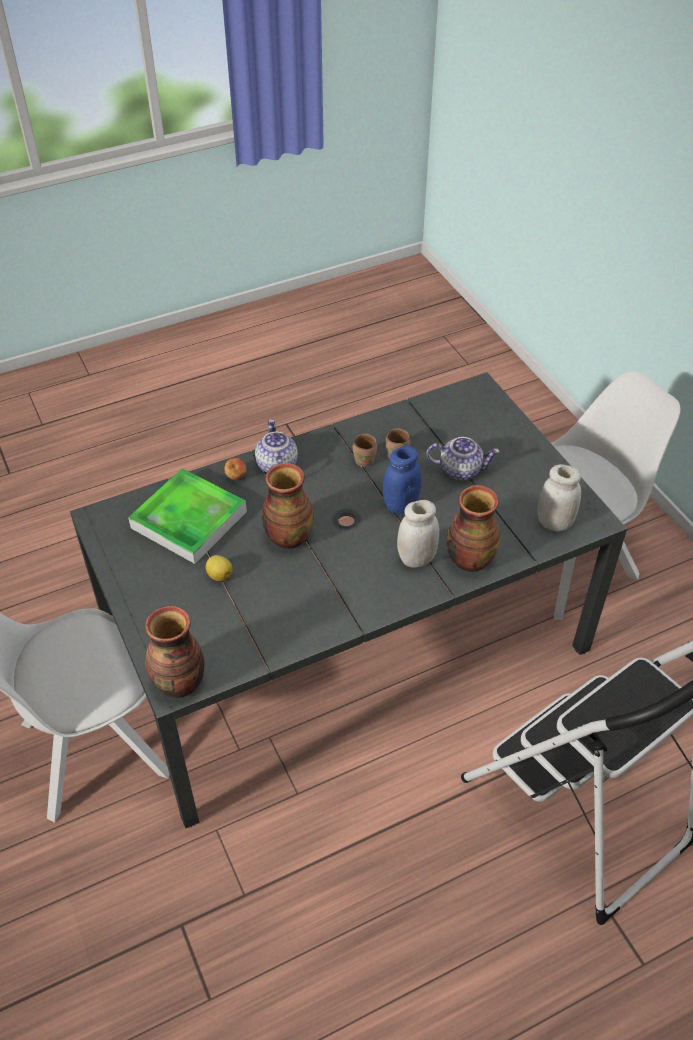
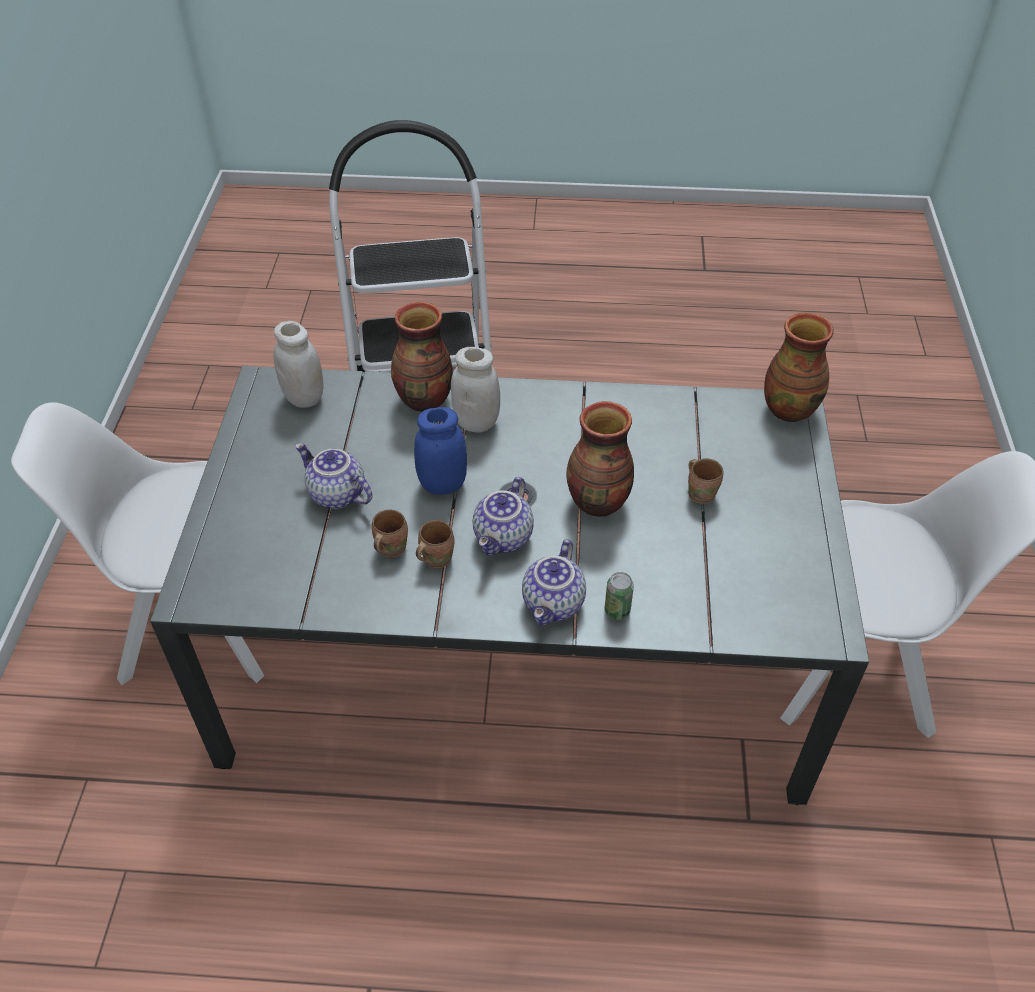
camera: 150 degrees left, 0 degrees up
tray [128,468,247,564] -> none
lemon [206,555,233,581] -> brown mug [688,458,723,504]
apple [224,458,247,480] -> can [604,572,634,620]
none -> teapot [473,477,534,555]

